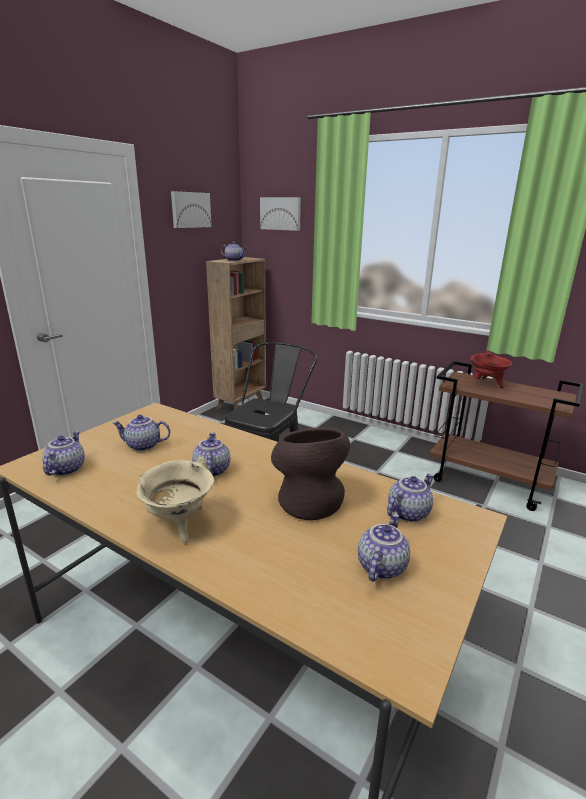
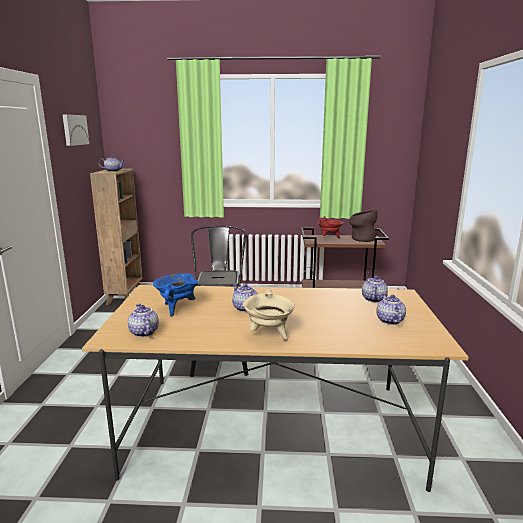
camera: 30 degrees left, 5 degrees down
teapot [113,415,170,451] -> blue cooking pot [153,273,199,317]
picture [260,197,301,231] -> none
brown vase [271,427,350,520] -> brown vase moved to [349,210,378,242]

